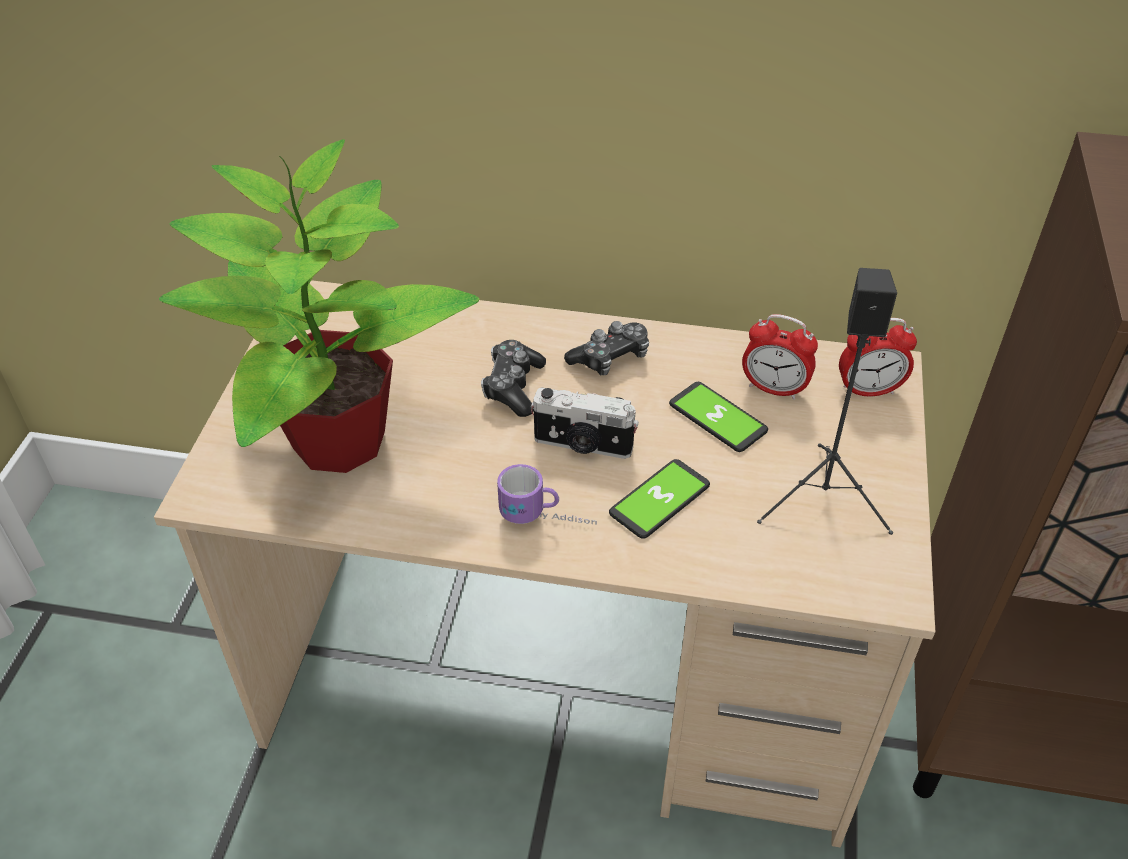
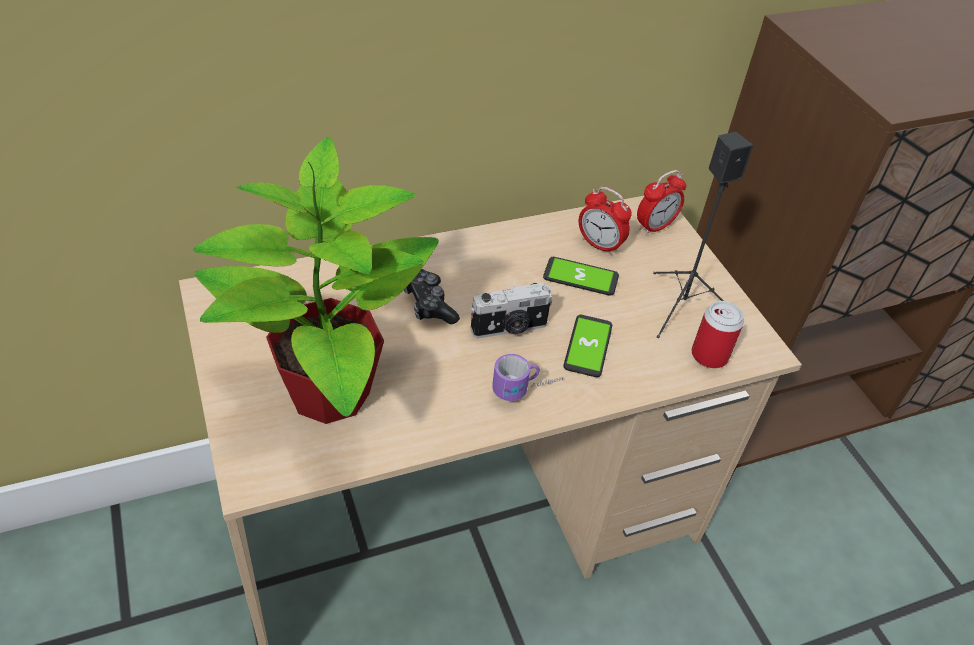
camera: 35 degrees left, 0 degrees up
game controller [564,321,649,376] -> none
alarm clock [742,314,818,400] -> alarm clock turned 45 degrees clockwise [579,187,632,255]
none -> can [691,301,744,368]

